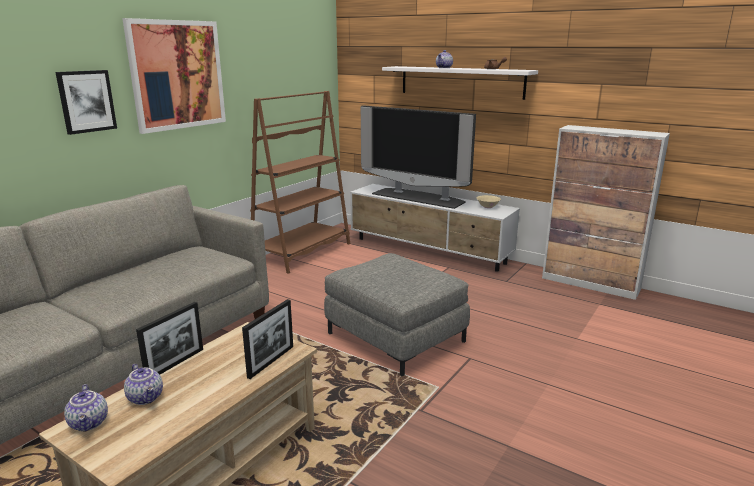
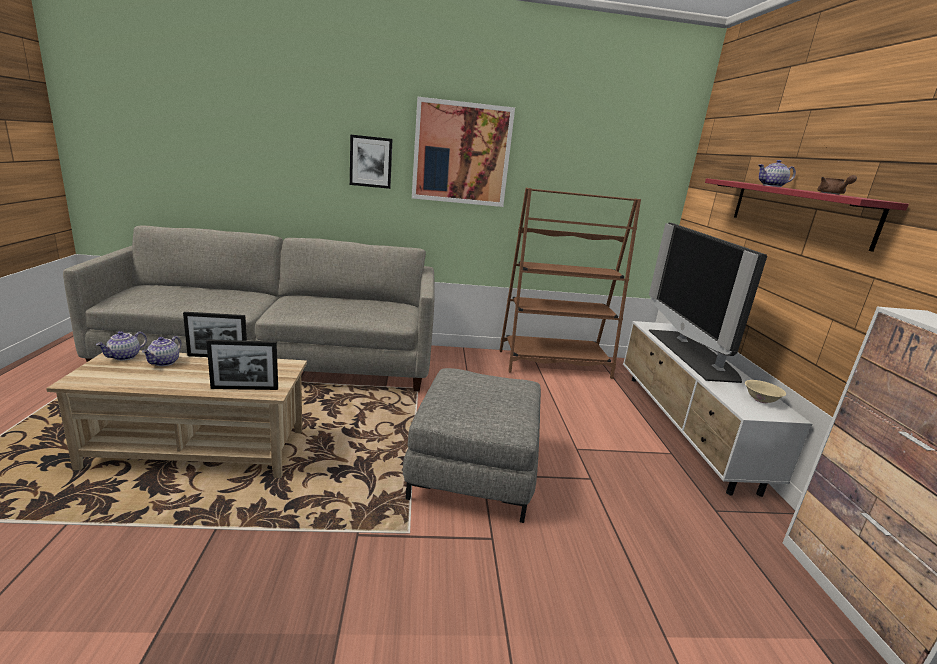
camera: 50 degrees right, 0 degrees up
white shelf [382,66,538,100] -> red shelf [705,178,909,252]

